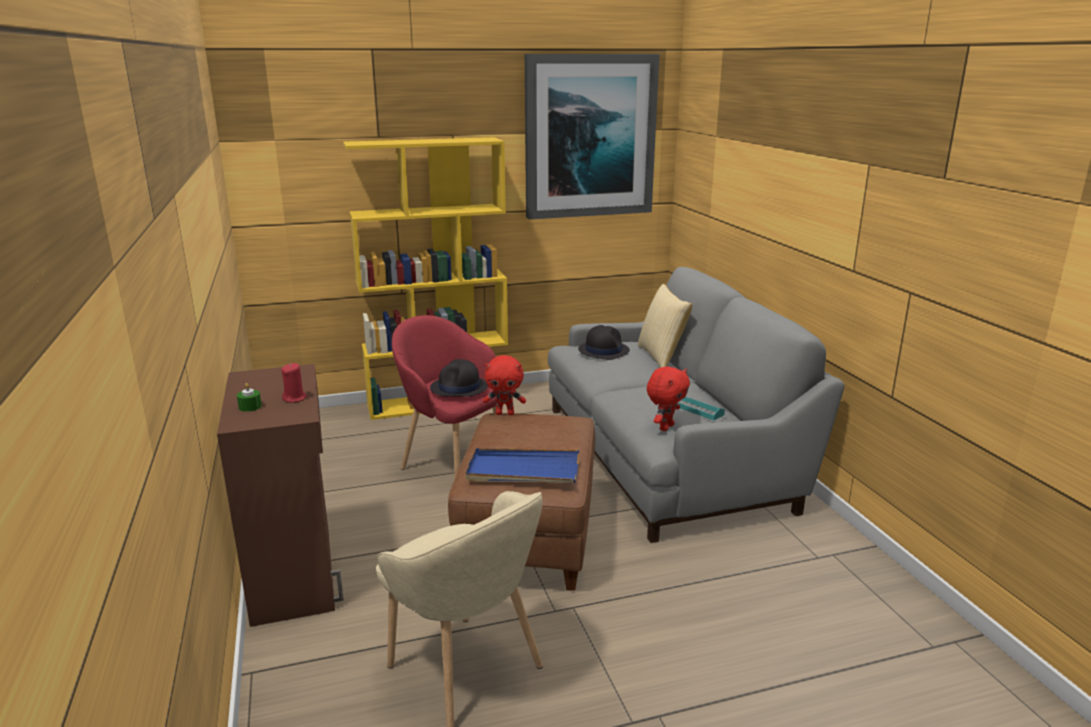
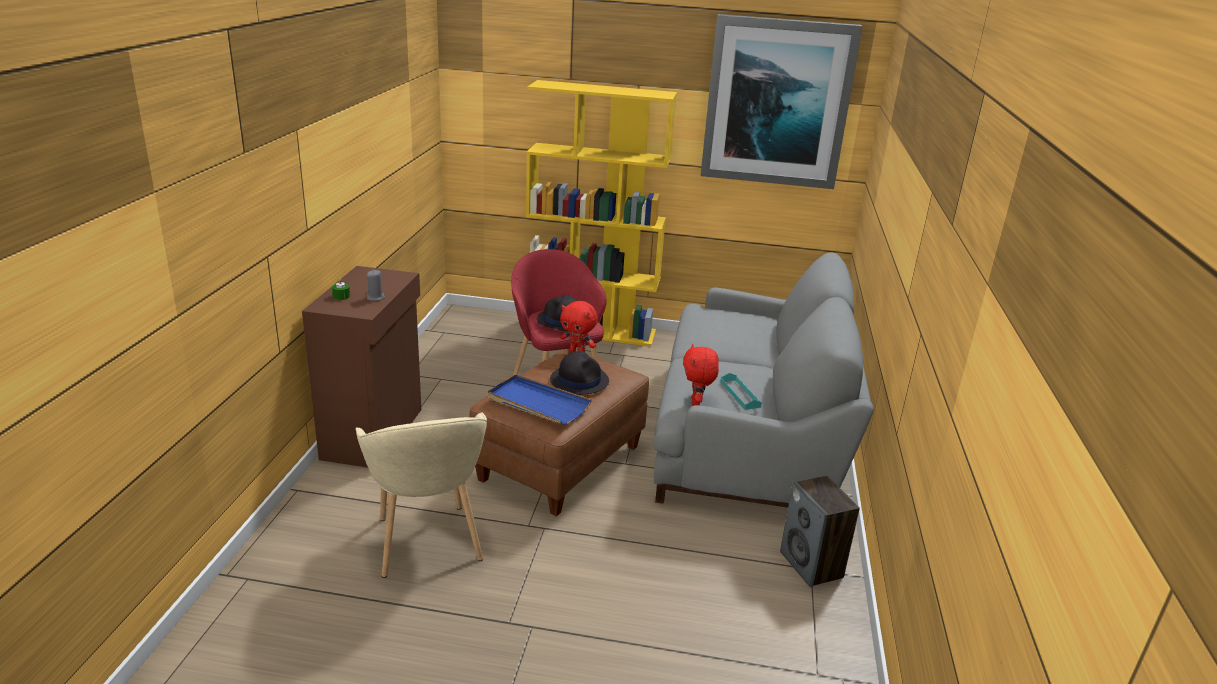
camera: 25 degrees right, 5 degrees up
red candle [281,363,307,403] -> grey candle [366,270,385,301]
black hat [578,325,630,360] -> black hat moved to [550,351,609,395]
pillow [638,284,692,368] -> none
red plush toy [647,366,690,431] -> red plush toy turned 120 degrees clockwise [683,344,719,406]
none -> speaker [780,476,860,587]

